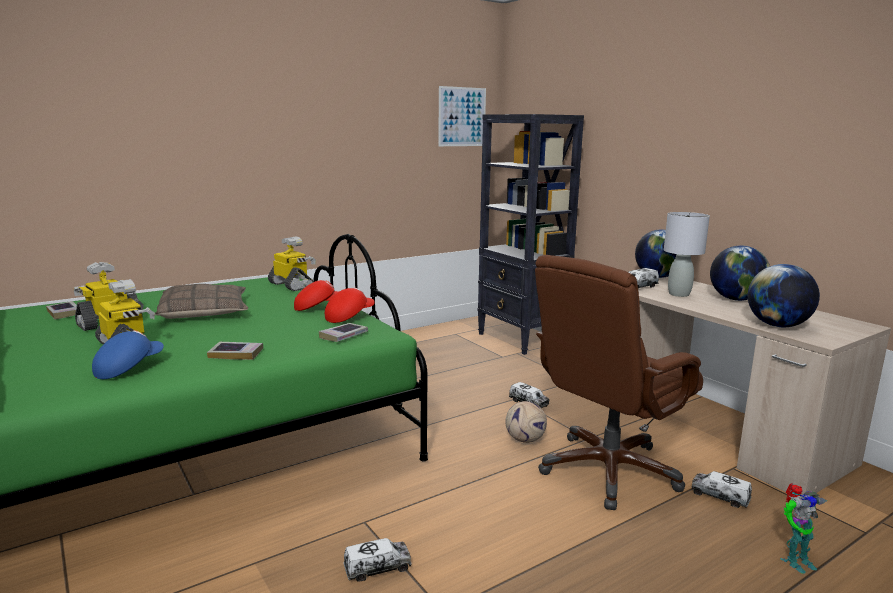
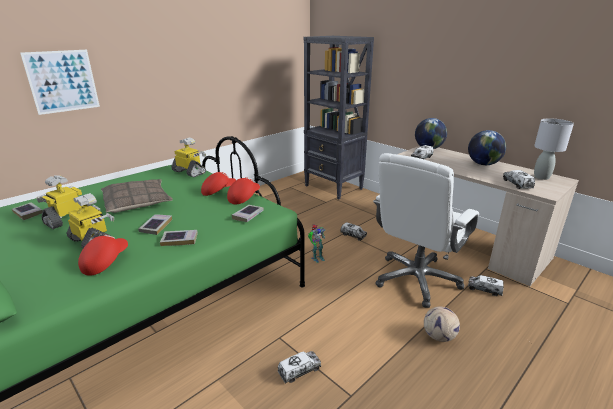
camera: 10 degrees left, 10 degrees up
blue cap [92,330,164,379] -> red cap [78,235,128,276]
picture [438,86,486,146] -> picture moved to [20,50,100,115]
football [505,401,547,443] -> football moved to [424,307,460,342]
brown office chair [535,255,703,510] -> white office chair [373,153,479,308]
grey table lamp [664,212,710,297] -> grey table lamp moved to [534,118,574,180]
globe [748,264,820,327] -> toy truck [503,170,535,189]
toy robot [780,483,827,574] -> toy robot moved to [308,224,326,263]
none -> book [138,214,172,235]

